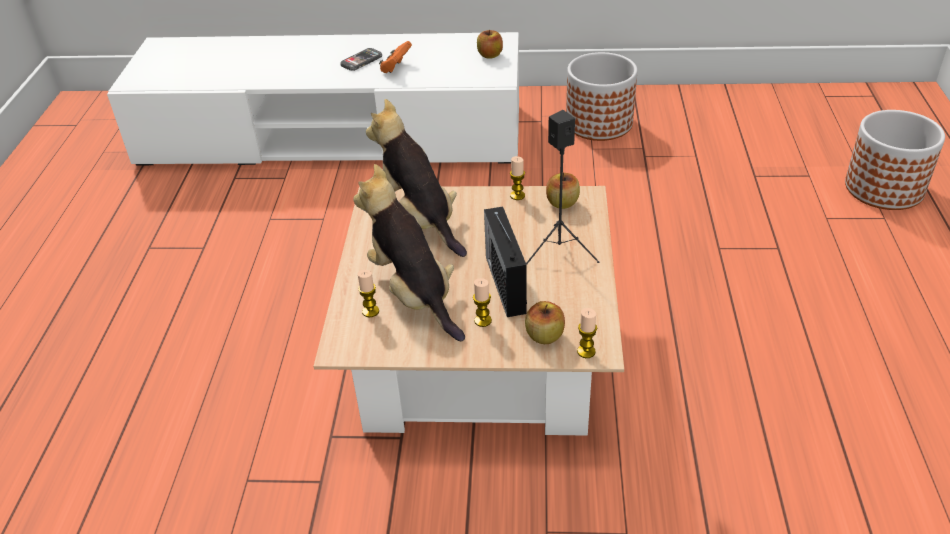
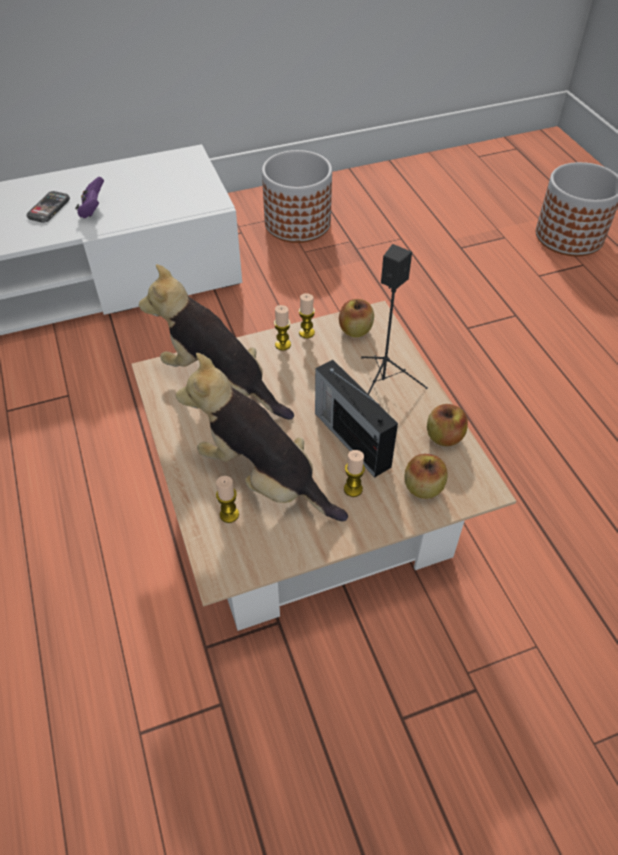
camera: 25 degrees left, 10 degrees up
orange game controller [379,41,412,73] -> purple game controller [76,177,104,218]
apple [477,30,503,59] -> apple moved to [427,404,468,446]
candle [577,308,597,358] -> candle moved to [274,305,291,350]

